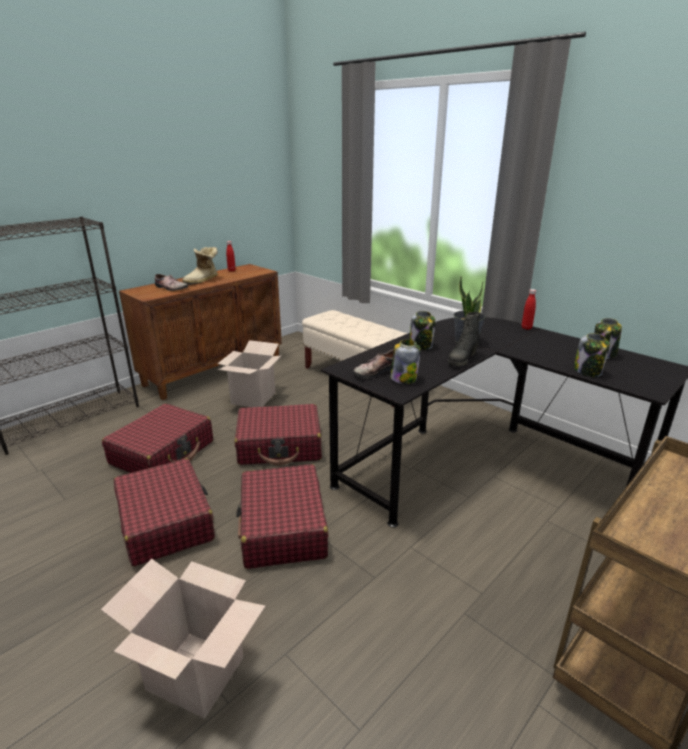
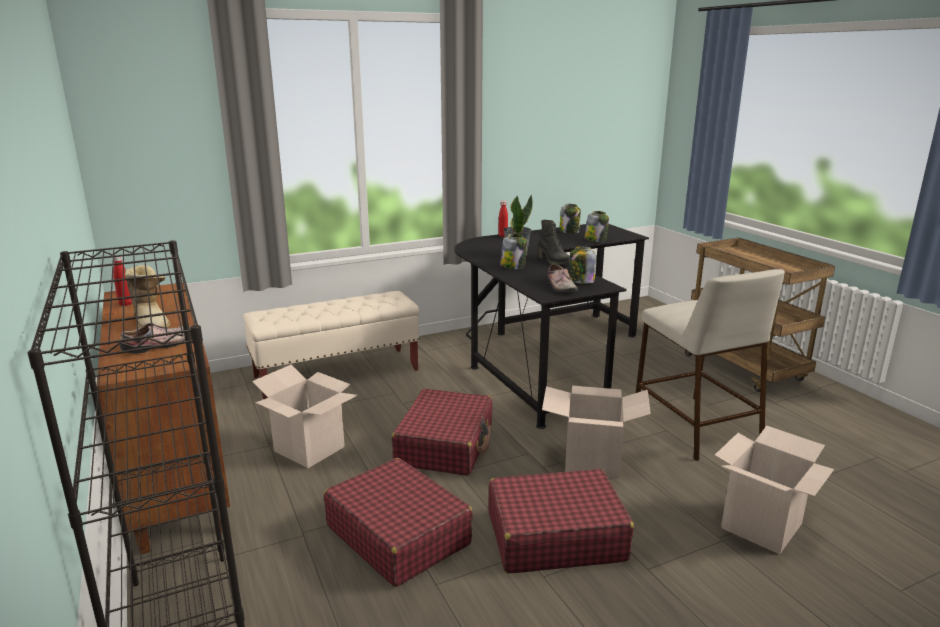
camera: 70 degrees left, 5 degrees down
red suitcase [236,464,328,569] -> cardboard box [542,386,651,479]
none -> beige stool [636,269,785,461]

